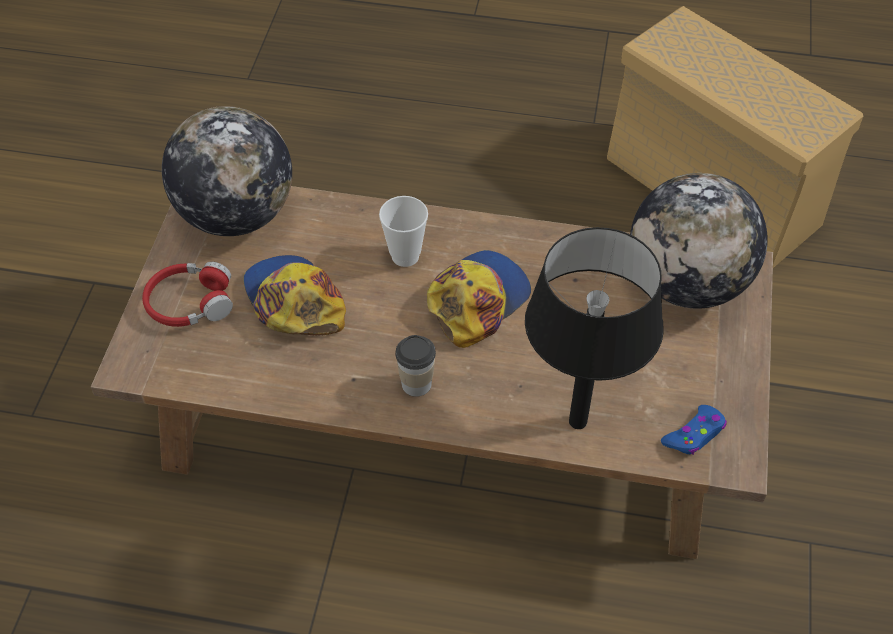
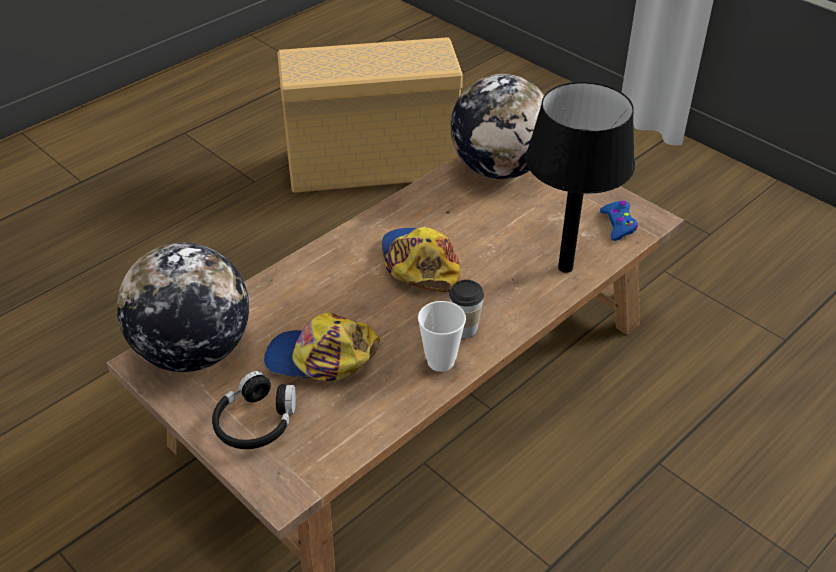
camera: 55 degrees left, 10 degrees down
red headphones [142,262,233,327] -> black headphones [212,371,296,449]
cup [379,196,428,267] -> cup moved to [418,301,466,372]

